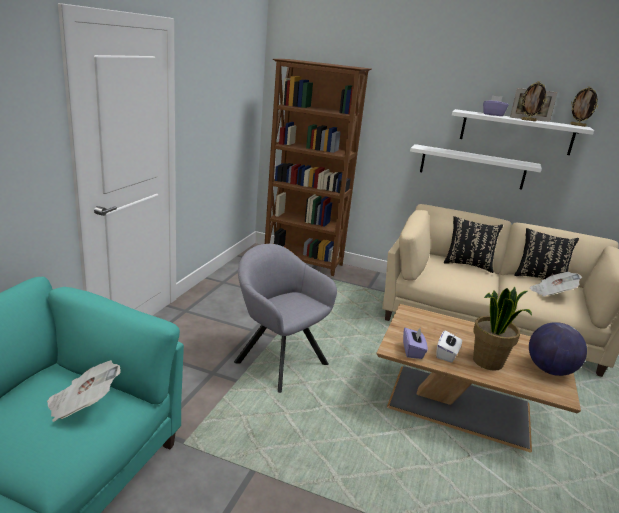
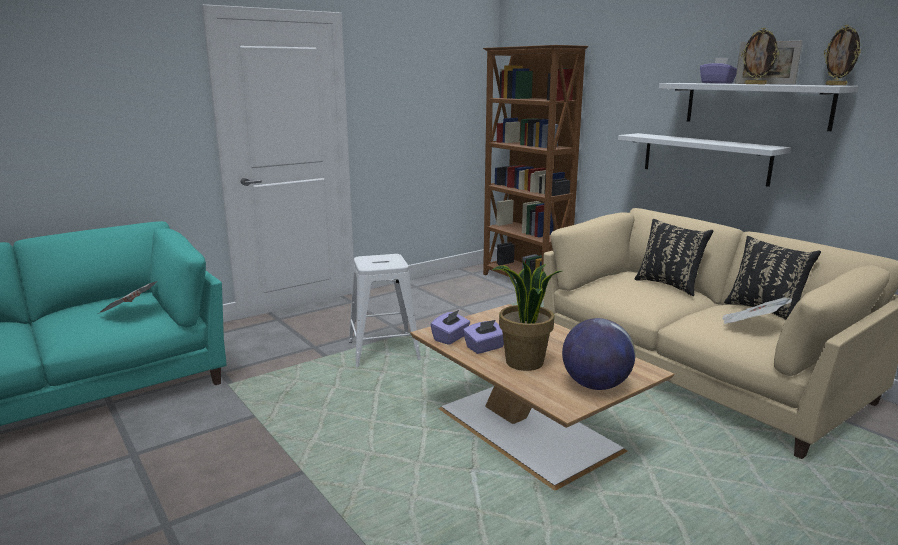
camera: 35 degrees right, 5 degrees down
grey armchair [234,244,337,393] -> white stool [349,254,421,367]
white tissue box [436,331,462,363] -> purple tissue box [463,320,504,354]

